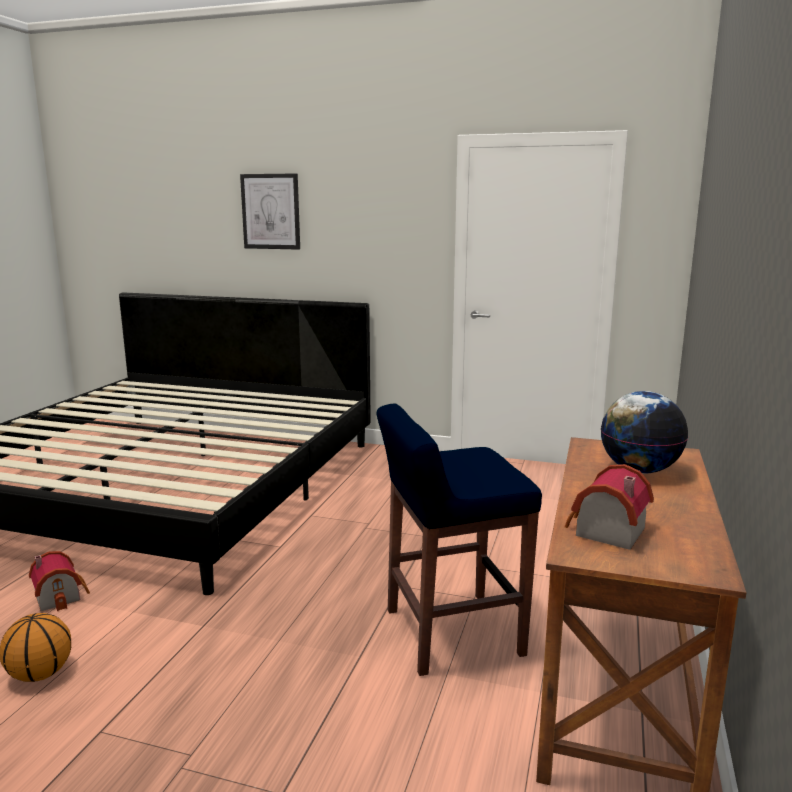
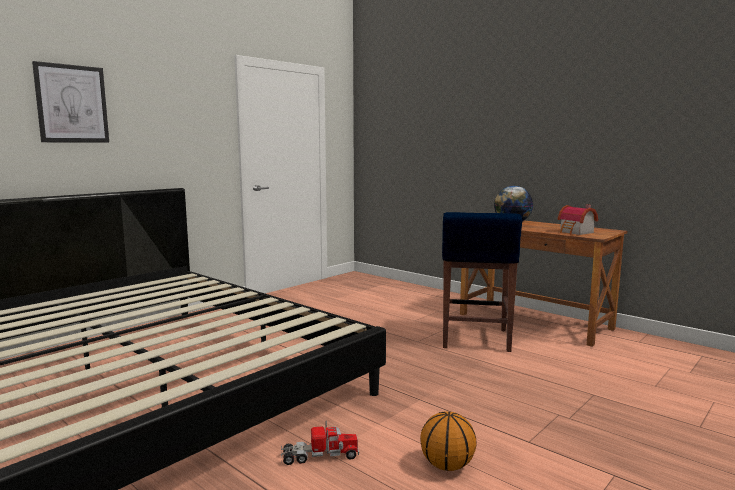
camera: 65 degrees left, 5 degrees down
toy house [29,551,90,611] -> toy truck [281,420,359,465]

